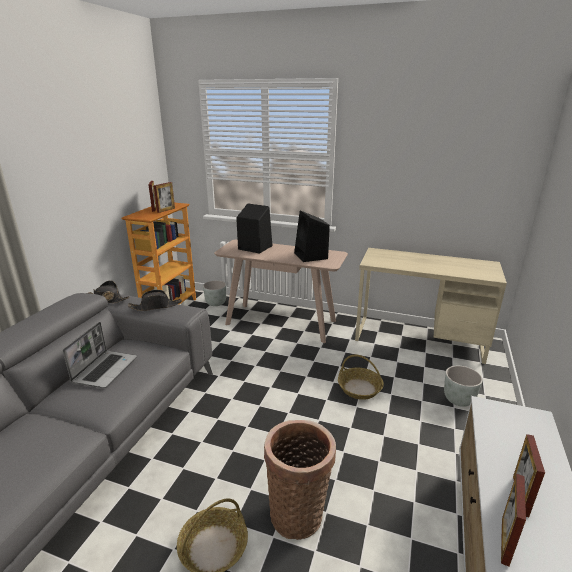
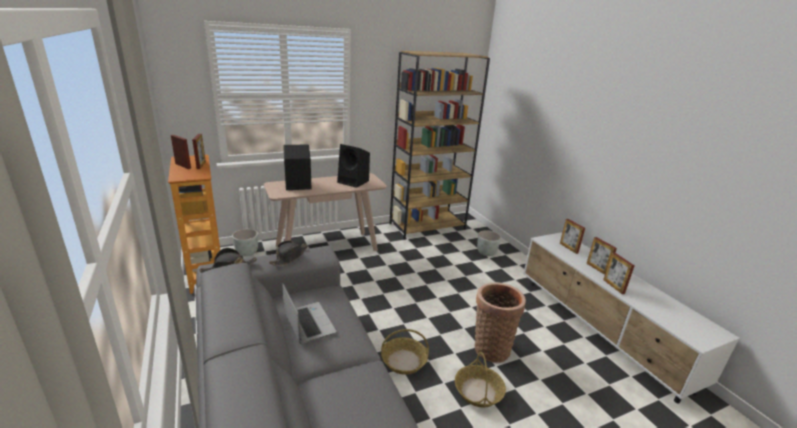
camera: 45 degrees left, 0 degrees up
basket [338,354,384,400] -> basket moved to [381,329,429,375]
beige desk [355,248,507,364] -> brown bookcase [389,51,490,240]
none -> picture frame [560,219,585,254]

